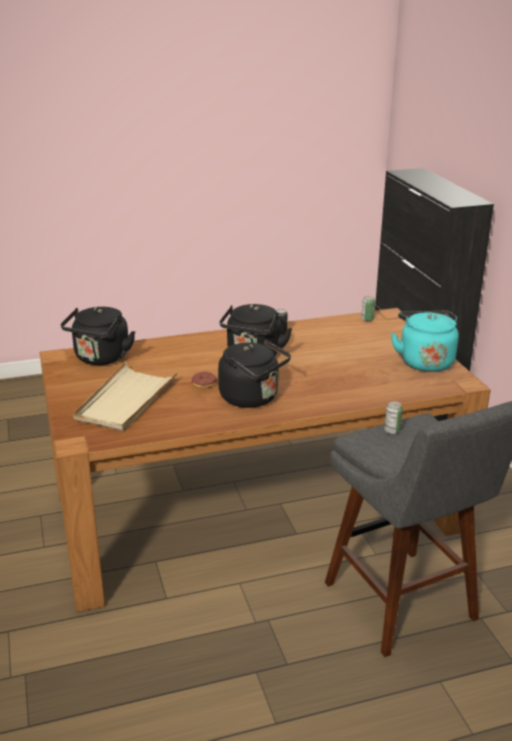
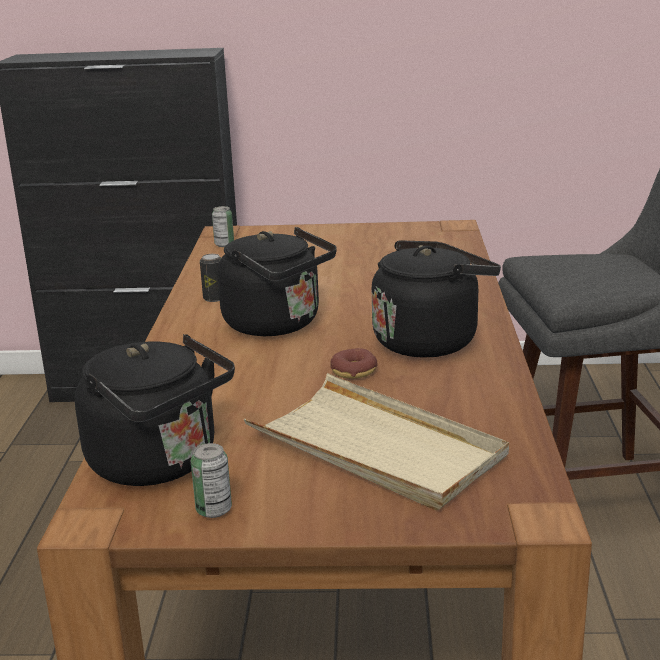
camera: 70 degrees left, 5 degrees down
can [384,401,403,434] -> can moved to [191,443,232,518]
turquoise kettle [391,311,459,372] -> none

